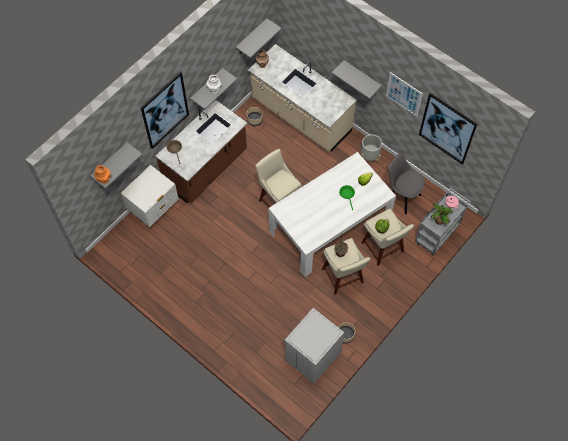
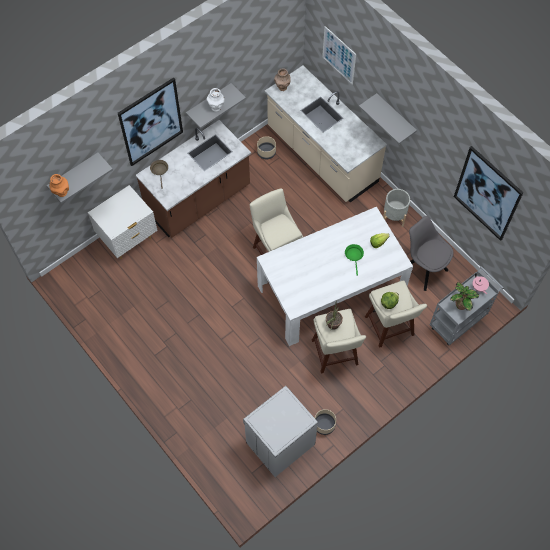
camera: 10 degrees right, 0 degrees up
grey shelf [236,18,281,58] -> none
picture [386,72,423,116] -> picture moved to [322,26,356,84]

